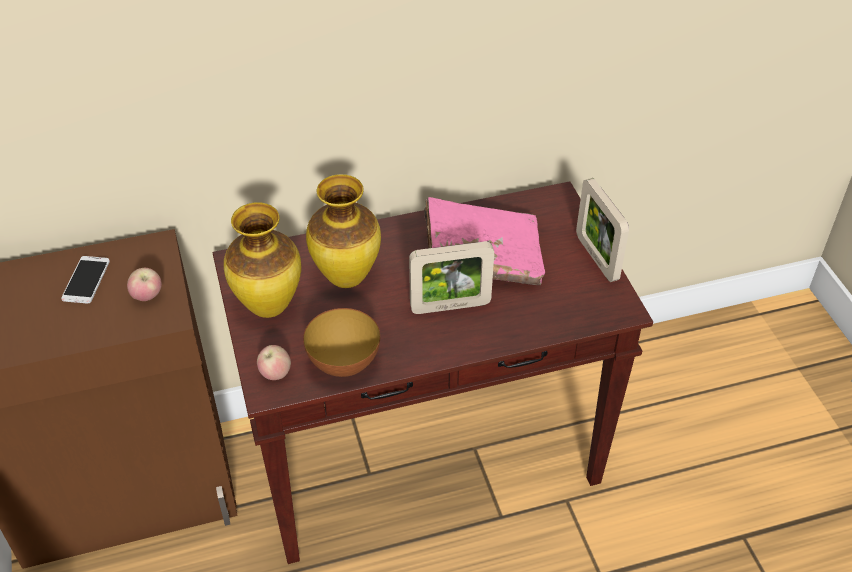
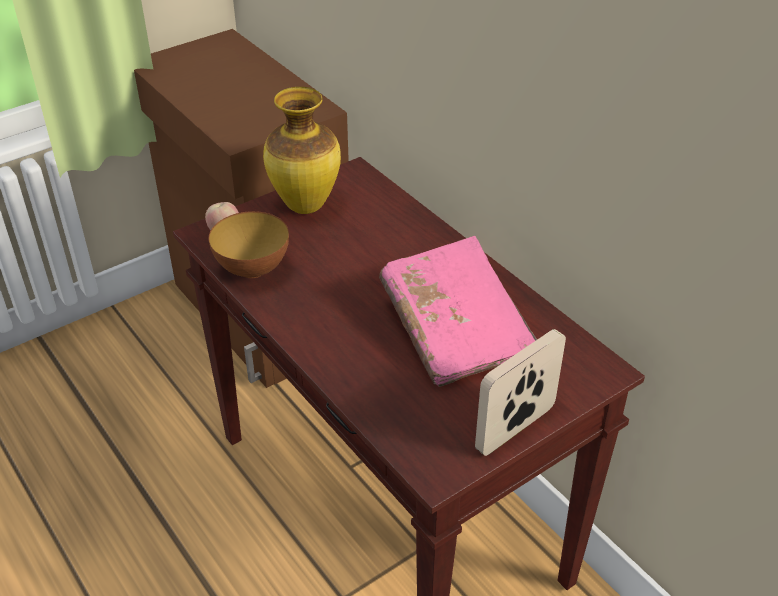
camera: 70 degrees right, 5 degrees down
phone [61,256,110,304] -> none
apple [127,268,162,301] -> none
vase [306,174,381,288] -> none
picture frame [409,241,494,314] -> none

